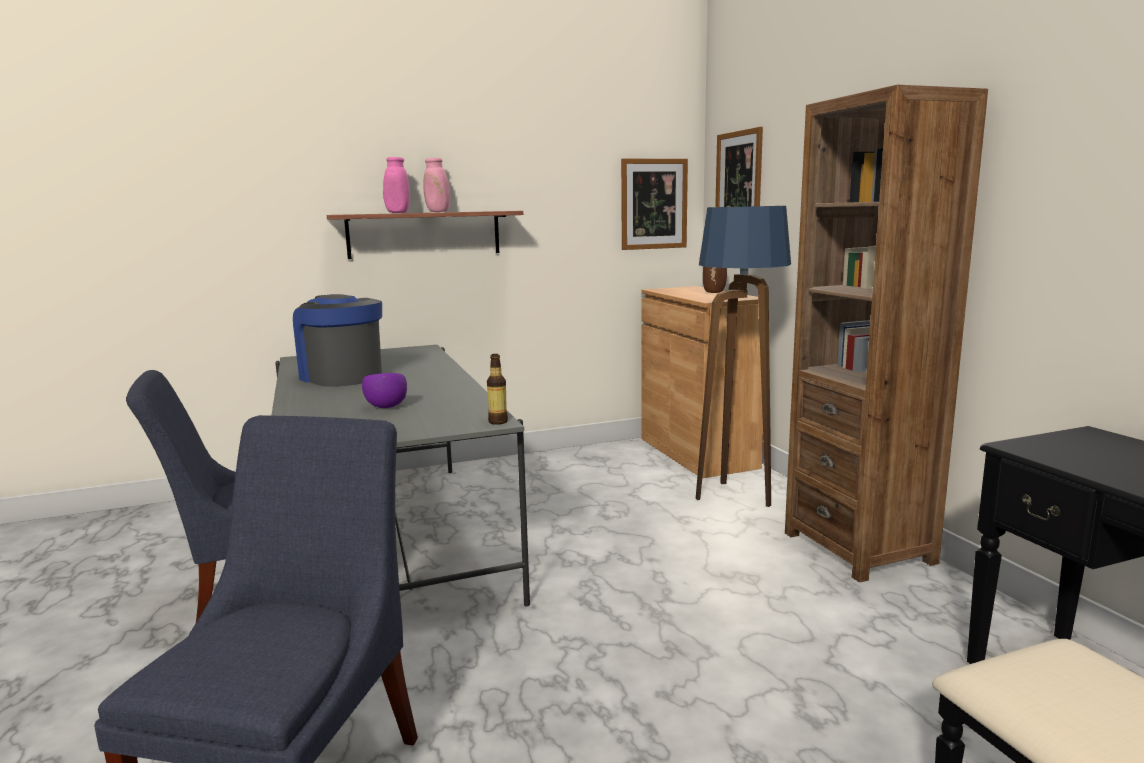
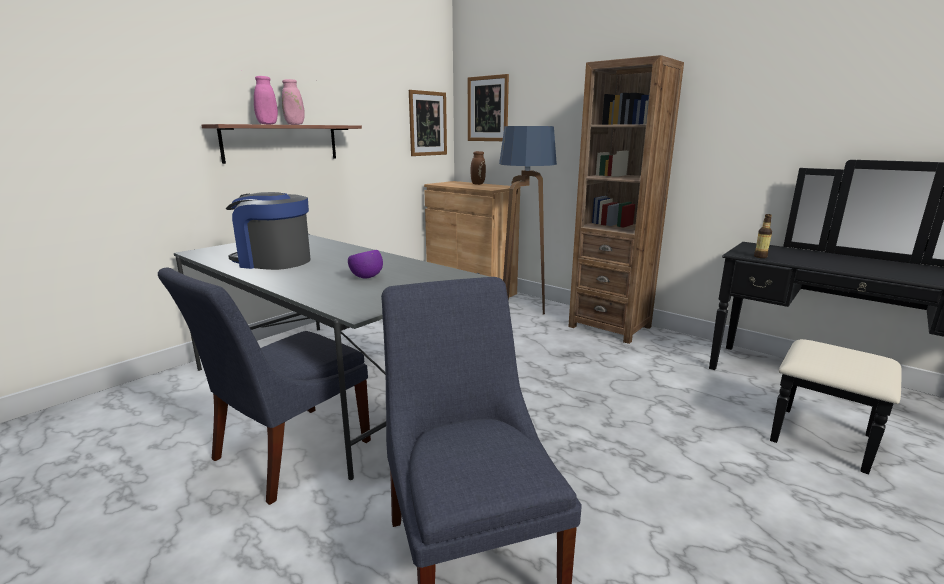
camera: 30 degrees left, 5 degrees up
bottle [487,354,508,425] -> bottle moved to [754,214,772,258]

